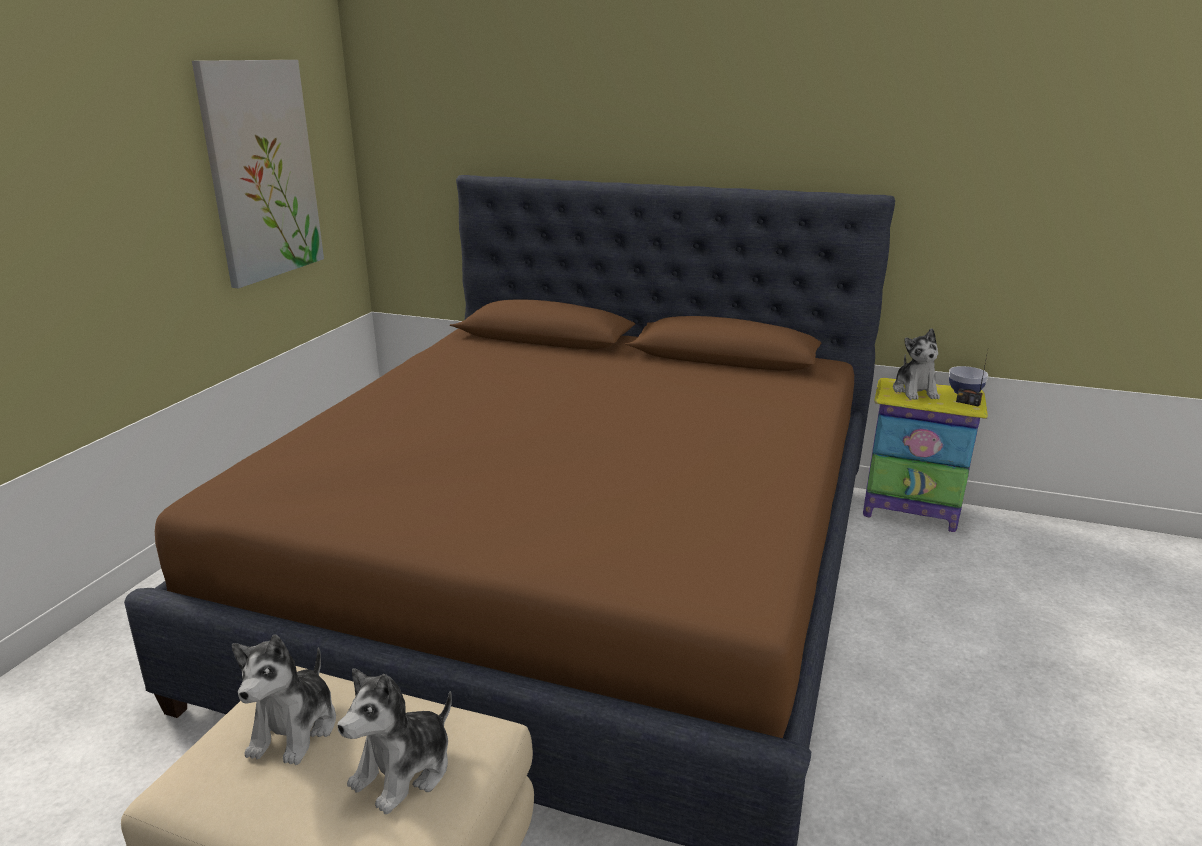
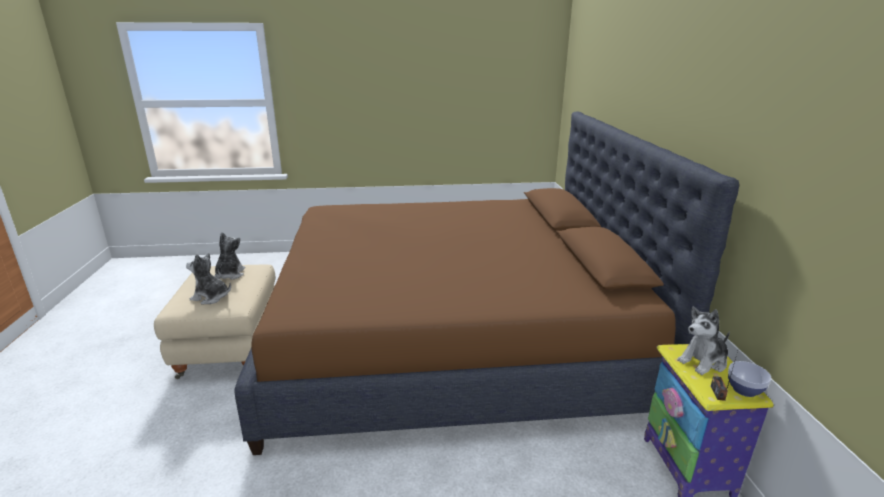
camera: 65 degrees right, 0 degrees up
picture [192,60,324,288] -> none
plush toy [232,635,336,765] -> plush toy turned 105 degrees clockwise [215,232,245,280]

